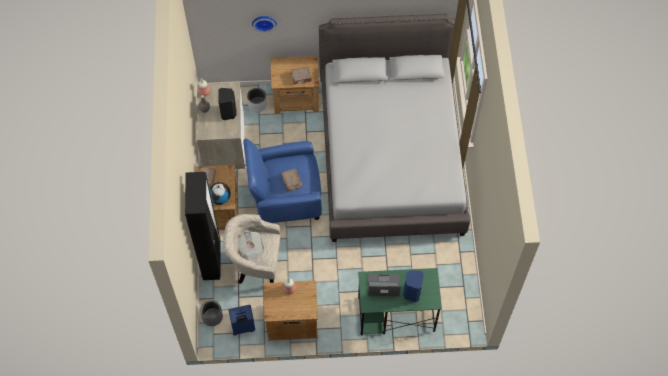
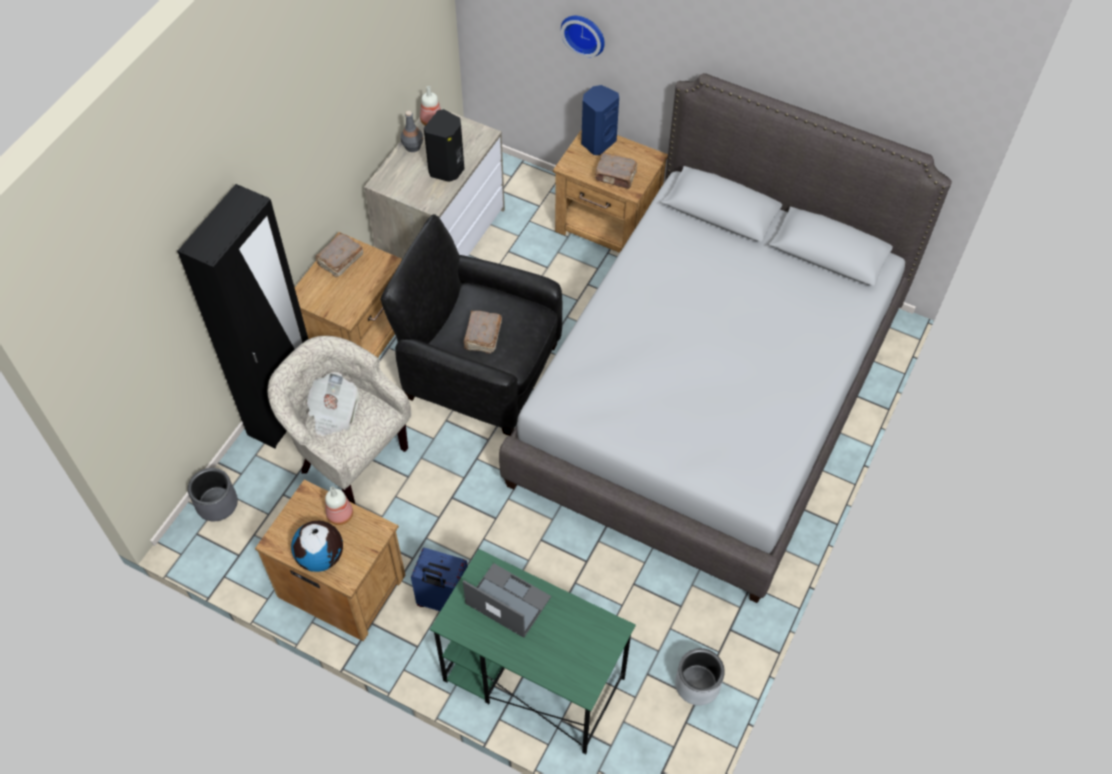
camera: 30 degrees right, 5 degrees down
globe [209,182,231,205] -> globe moved to [291,521,343,572]
blue suitcase [229,305,255,336] -> blue suitcase moved to [411,548,468,611]
blue armchair [243,139,322,223] -> black armchair [380,214,562,436]
grey planter [247,88,267,112] -> grey planter moved to [675,648,725,705]
blue speaker [403,270,424,302] -> blue speaker moved to [581,85,619,155]

